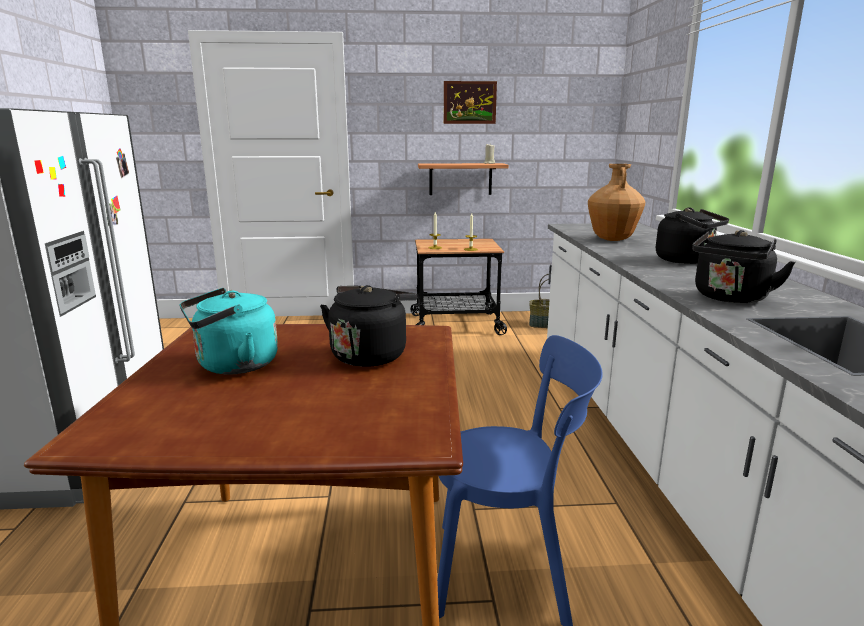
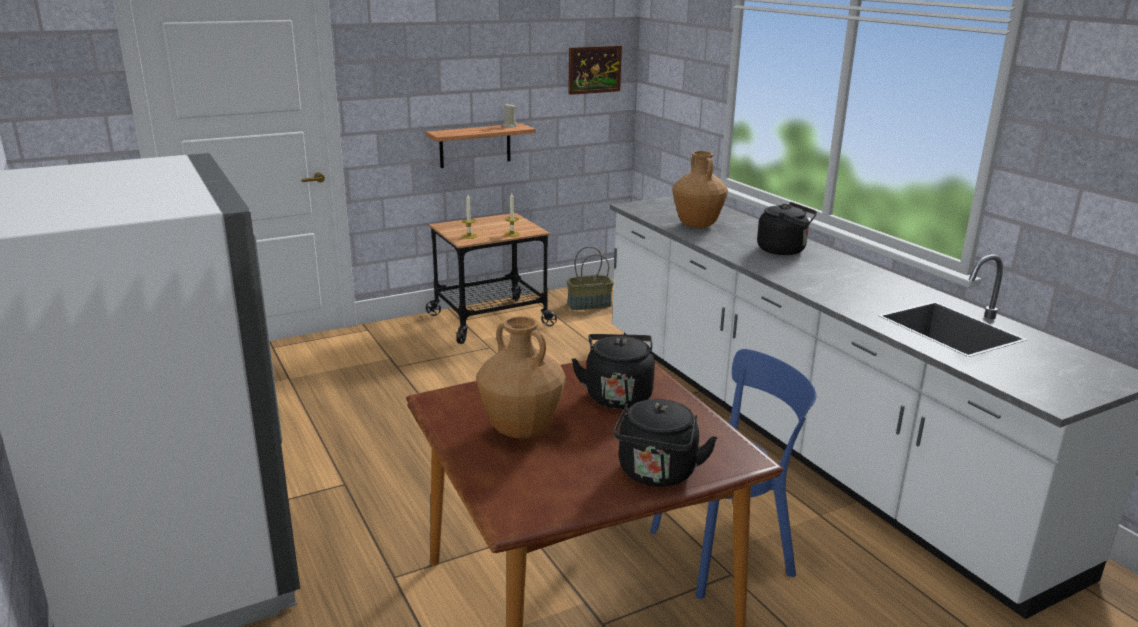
camera: 25 degrees left, 5 degrees up
turquoise kettle [179,288,278,374] -> brown vase [476,316,566,439]
picture [444,81,497,124] -> picture moved to [568,46,622,95]
black kettle [692,230,796,303] -> black kettle moved to [613,399,718,487]

